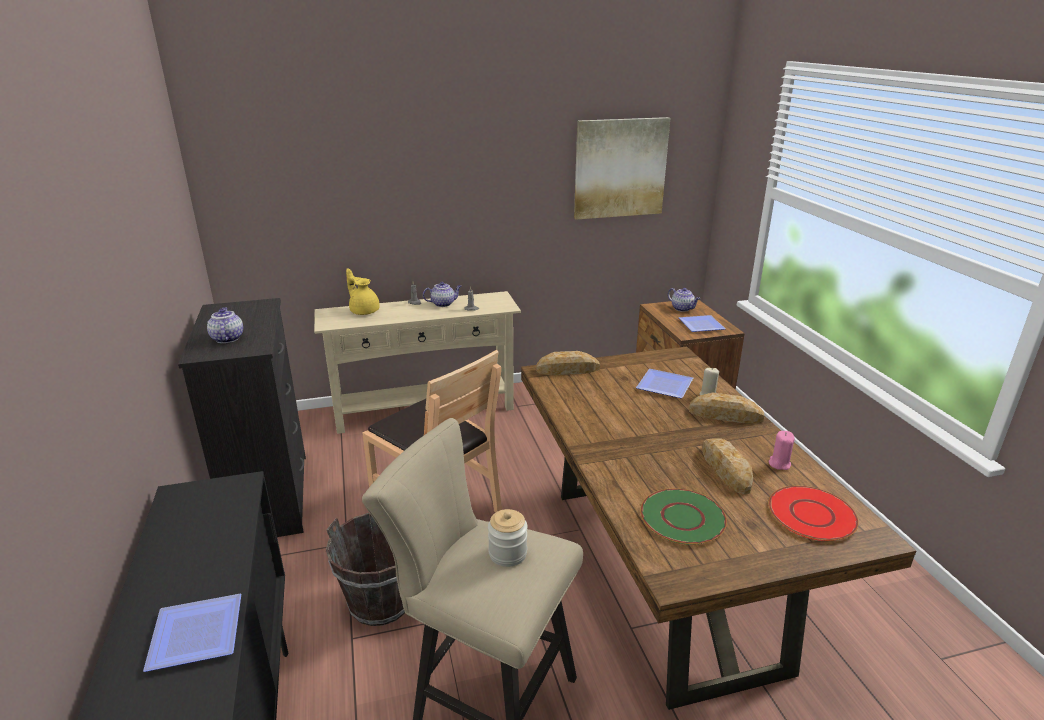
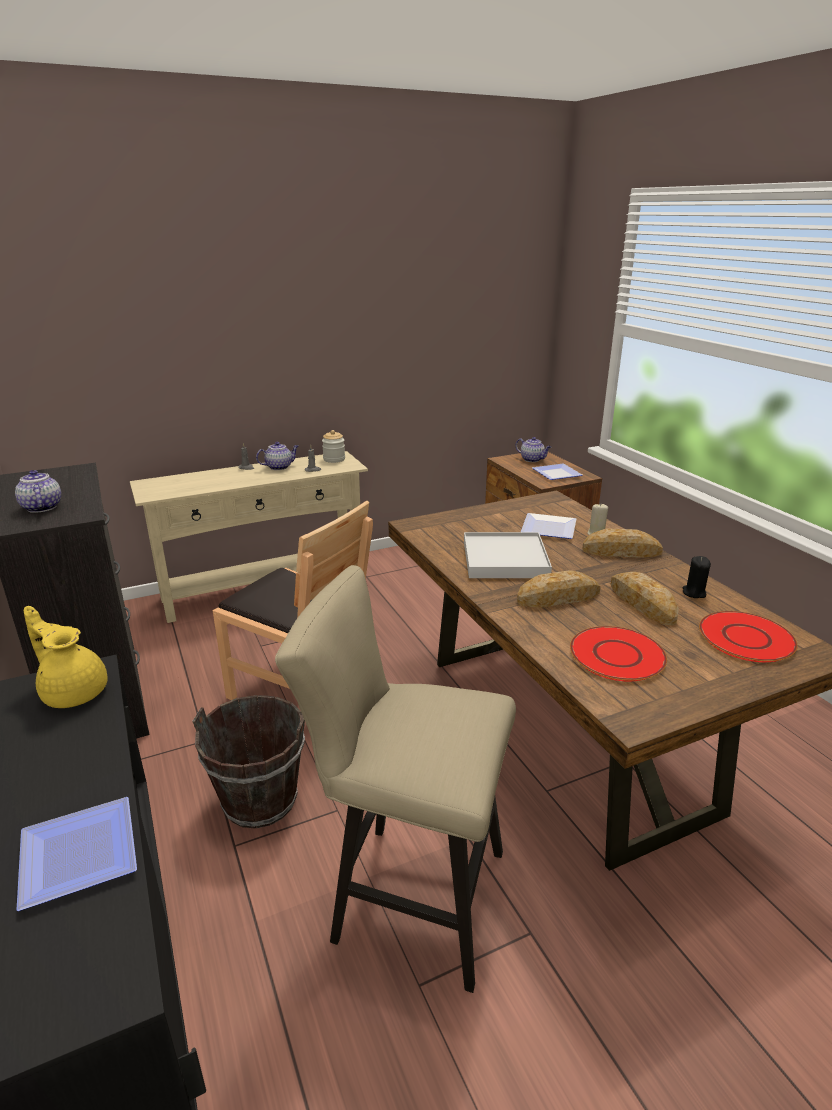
camera: 10 degrees left, 0 degrees up
yellow teapot [346,268,380,315] -> yellow teapot moved to [24,606,108,708]
jar [488,509,528,567] -> jar moved to [322,430,345,463]
bread [536,351,600,375] -> bread moved to [517,570,601,608]
picture [574,117,670,220] -> none
green plate [640,489,727,545] -> red plate [570,626,667,681]
pink candle [769,431,795,470] -> black candle [682,556,711,598]
none -> white tray [464,532,552,578]

